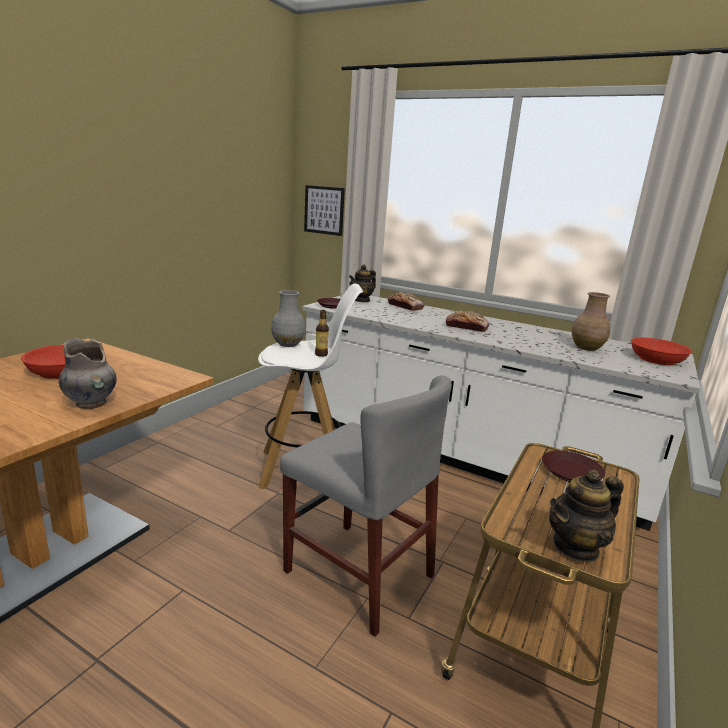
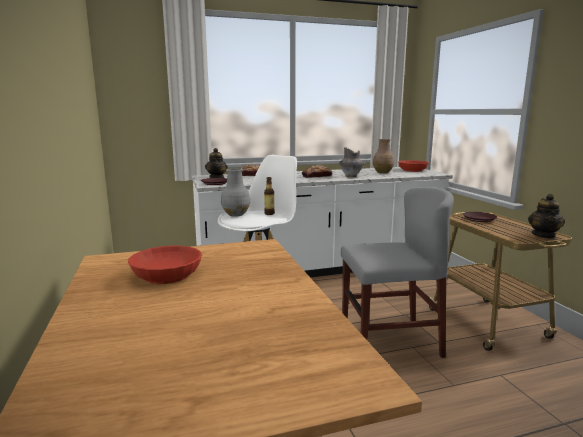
camera: 45 degrees left, 5 degrees down
grey vase [59,338,117,409] -> grey vase moved to [339,147,365,177]
picture [304,185,345,236] -> none

